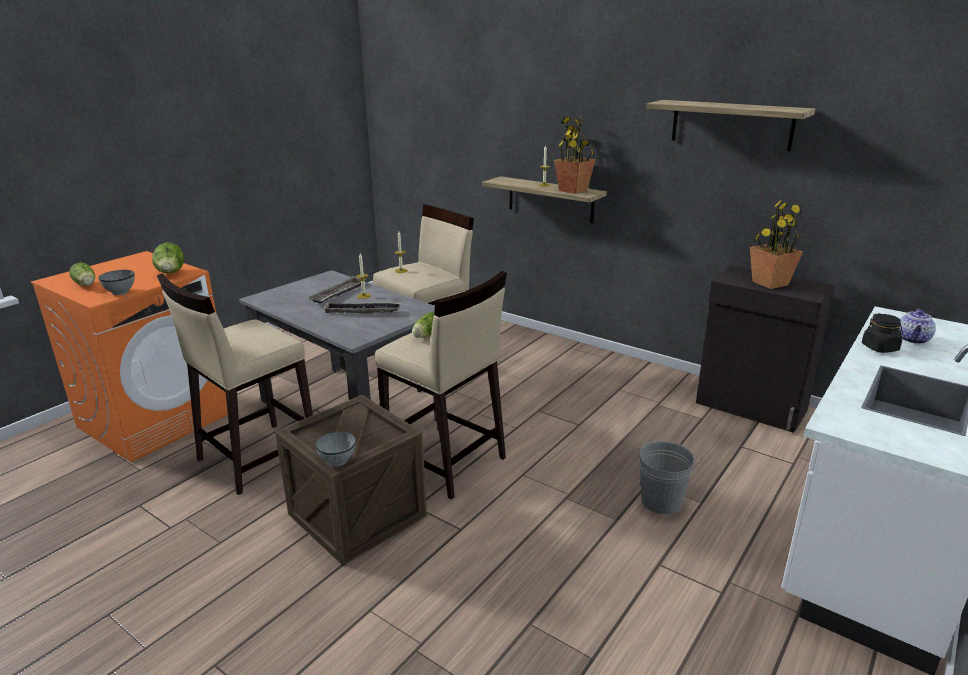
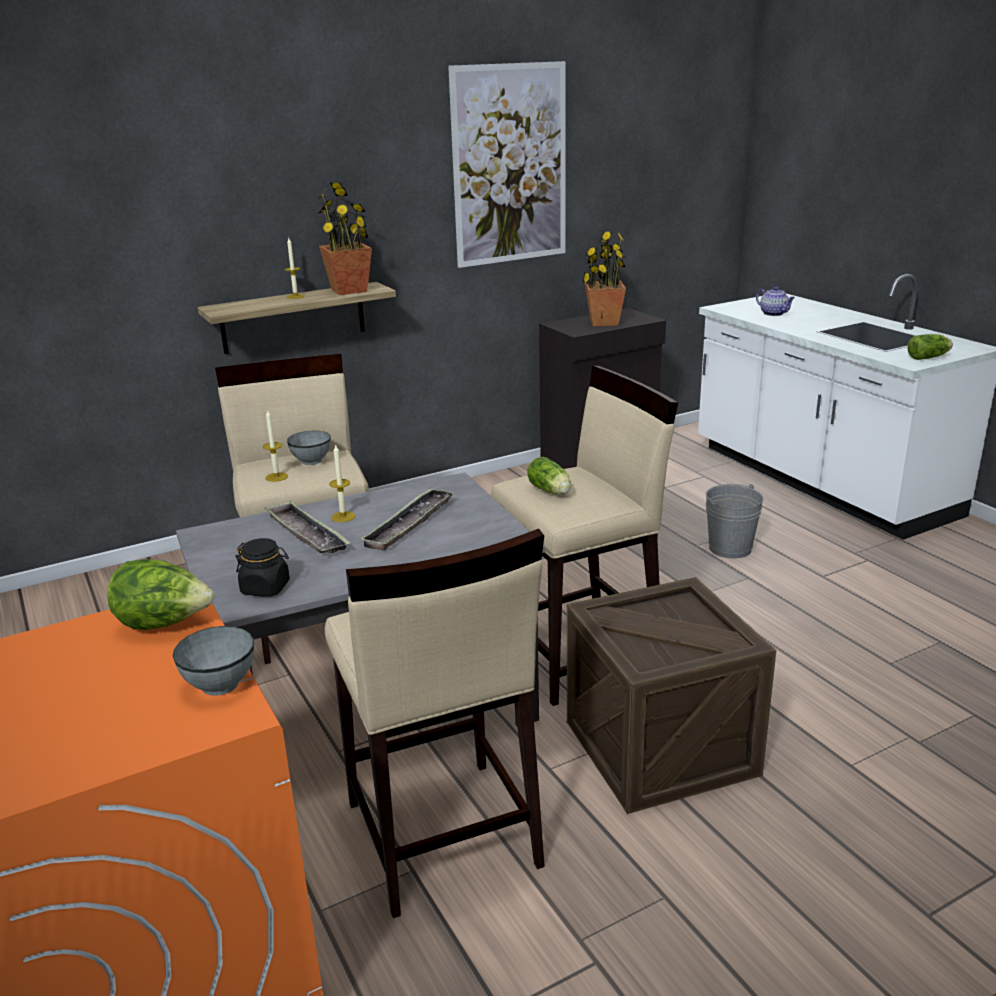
camera: 65 degrees left, 0 degrees up
lettuce [69,262,95,286] -> lettuce moved to [907,334,953,360]
grey bowl [316,431,356,466] -> grey bowl moved to [287,431,331,465]
shelf [646,100,815,151] -> picture [448,61,565,268]
black jar [862,313,903,353] -> black jar moved to [235,538,290,597]

